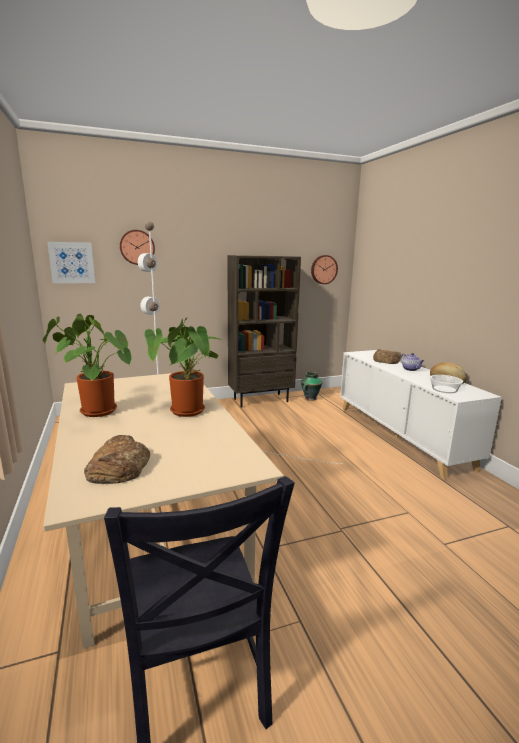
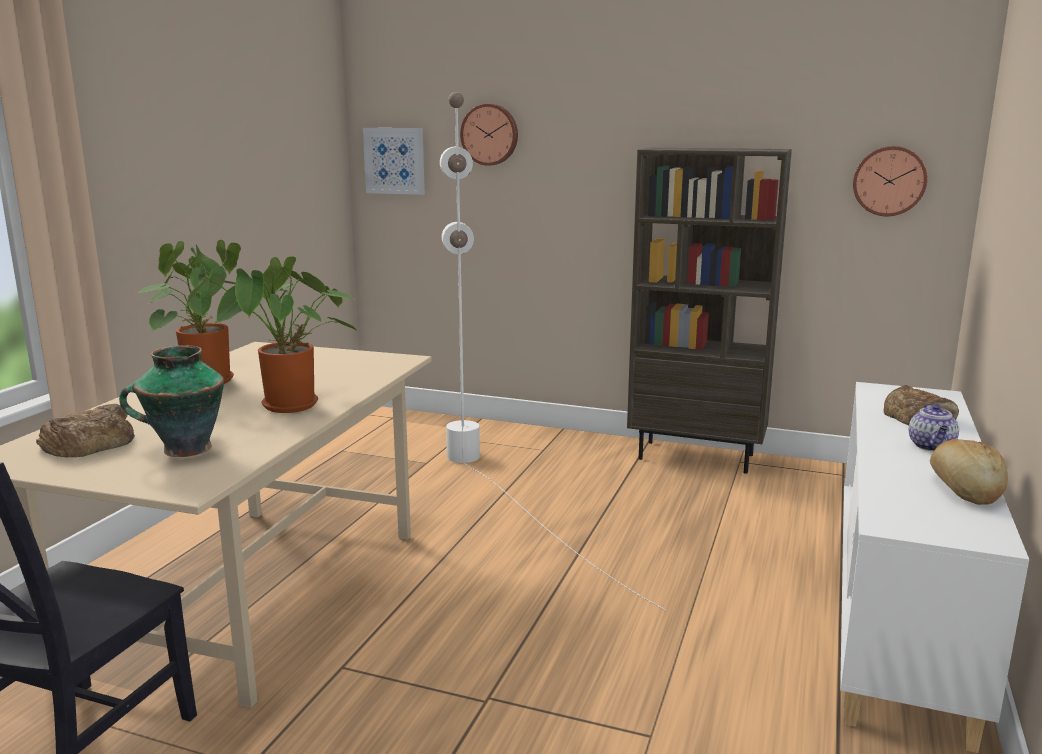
camera: 40 degrees right, 0 degrees up
vase [301,372,322,401] -> vase moved to [119,345,224,457]
bowl [430,375,463,393] -> none

